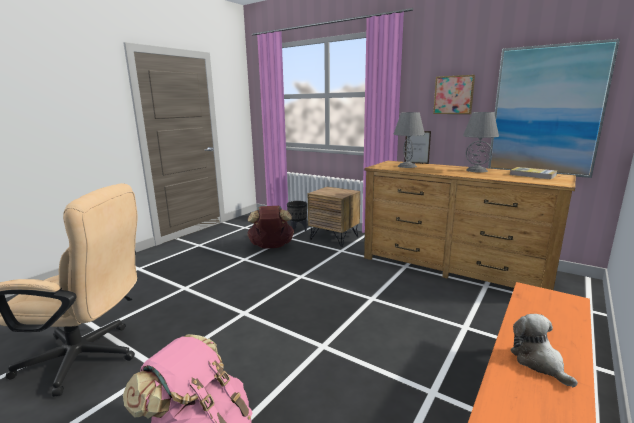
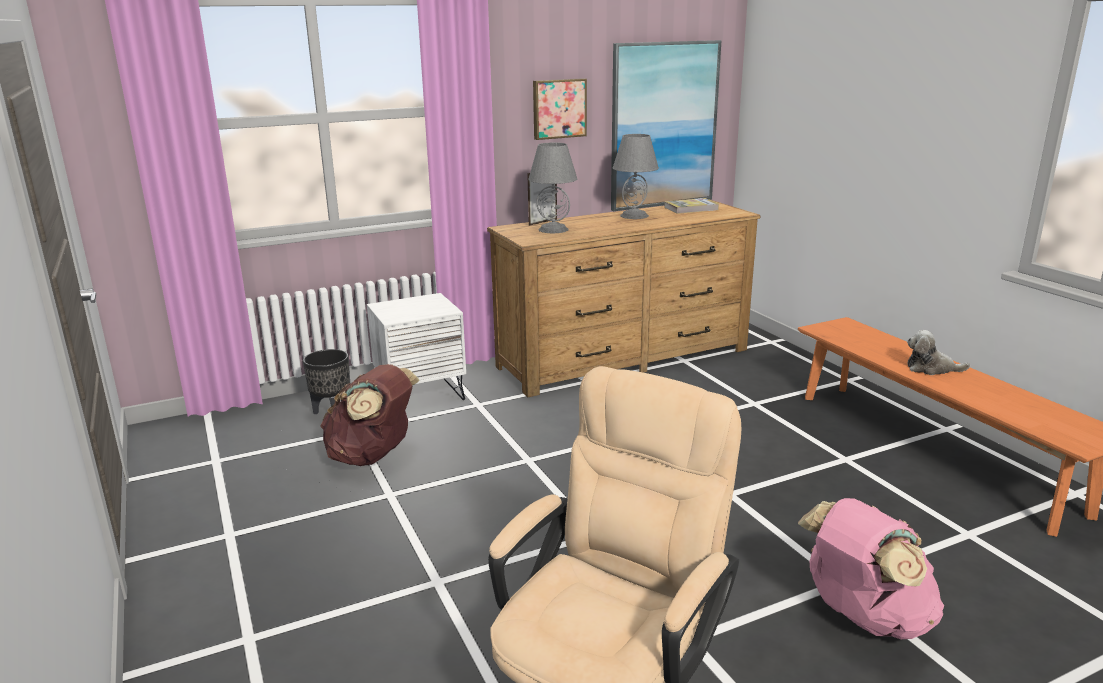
camera: 60 degrees left, 5 degrees up
brown nightstand [308,187,360,247] -> white nightstand [367,293,466,400]

